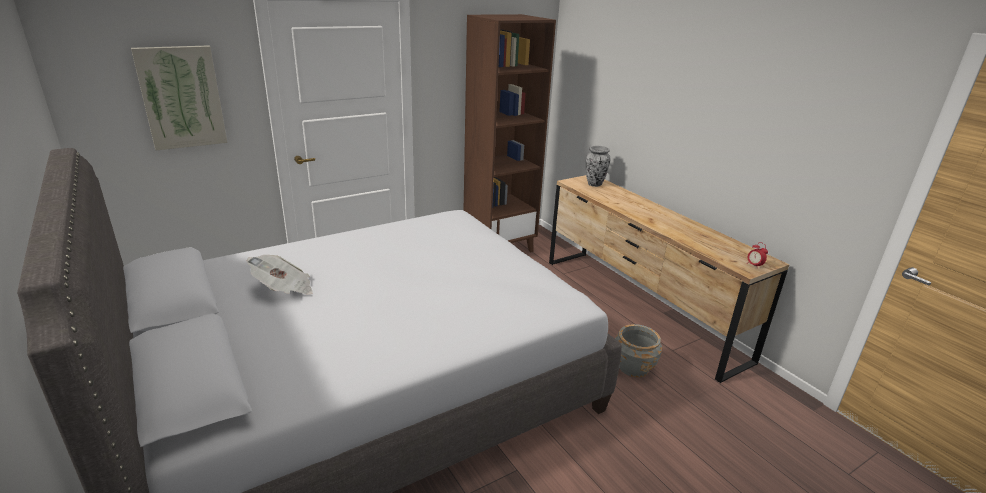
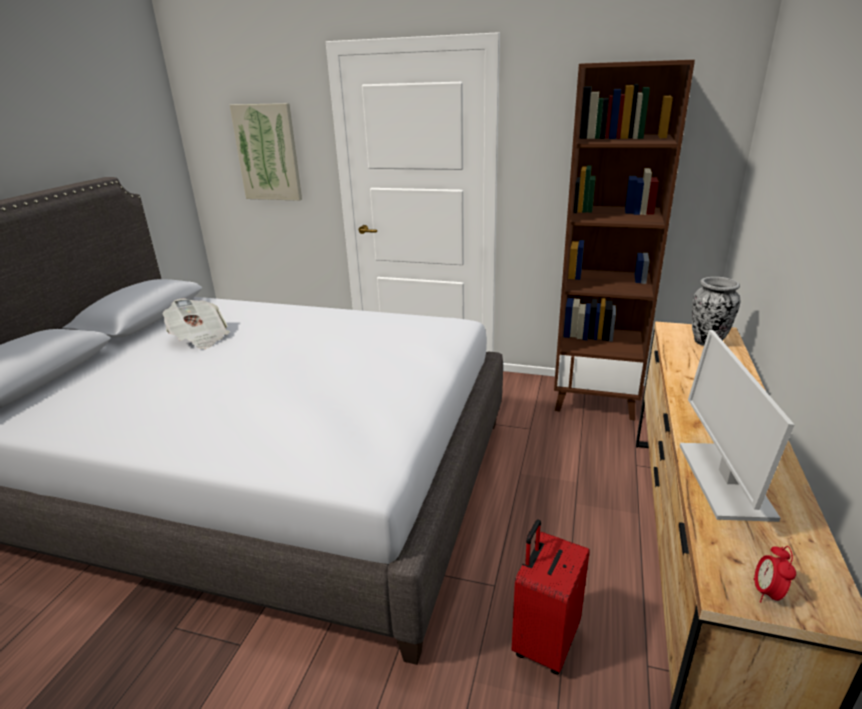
camera: 50 degrees right, 0 degrees up
grey planter [615,324,662,377] -> red suitcase [512,520,590,675]
none -> monitor [680,330,794,522]

